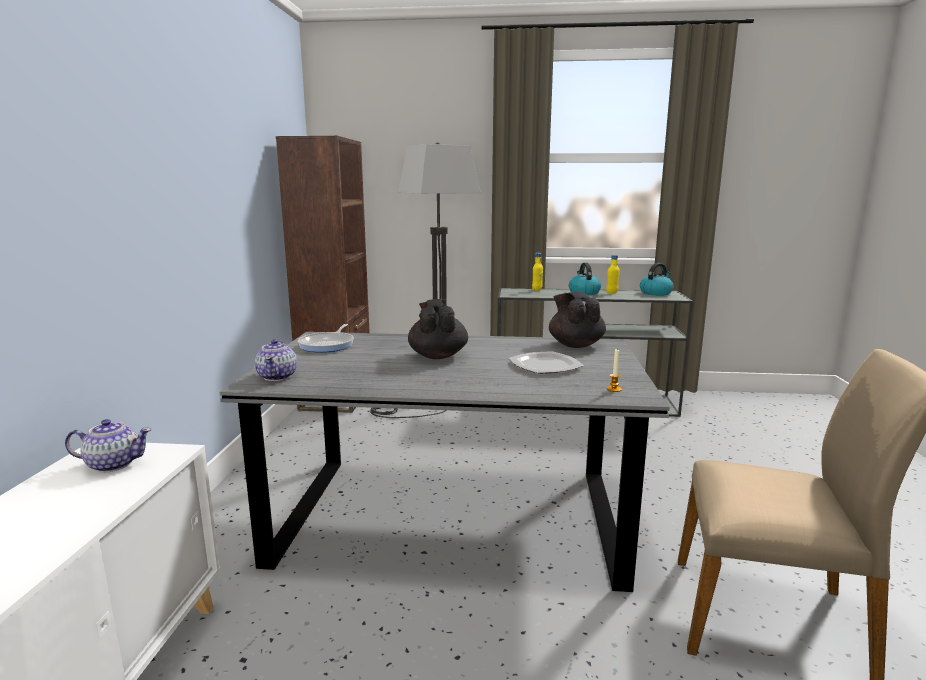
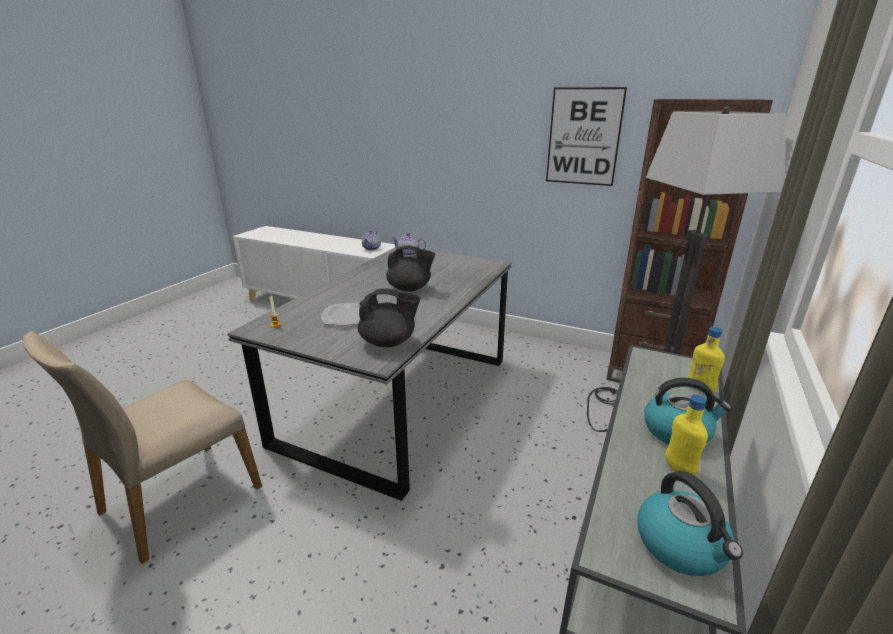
camera: 110 degrees right, 10 degrees up
frying pan [298,324,354,353] -> none
none -> picture [546,87,627,186]

